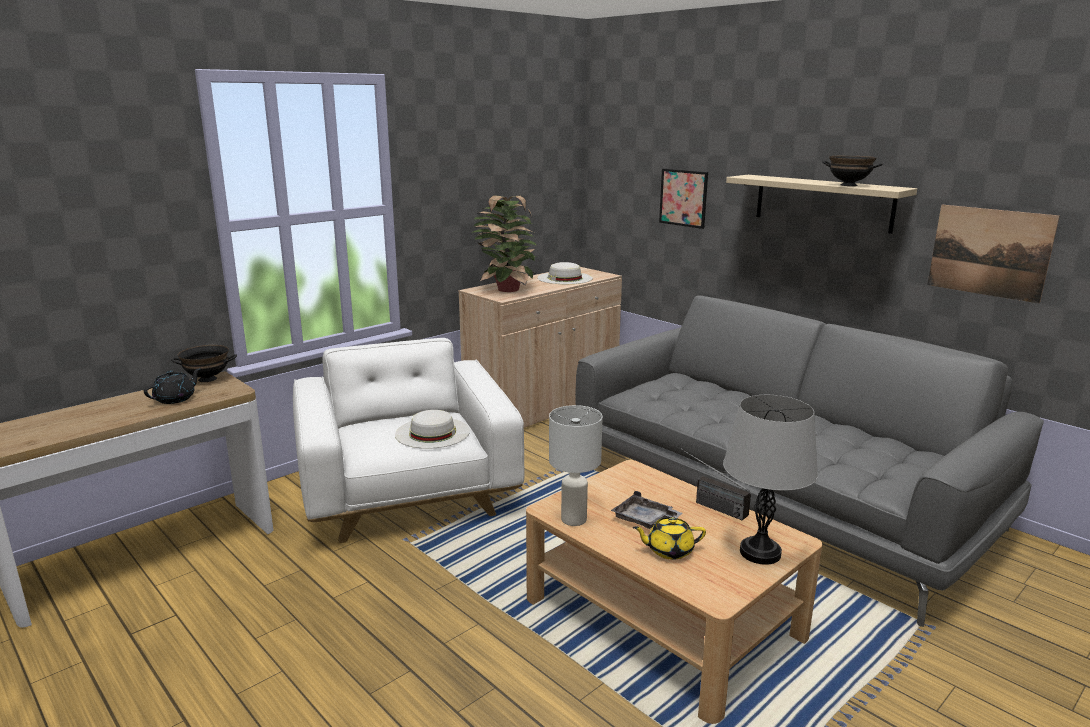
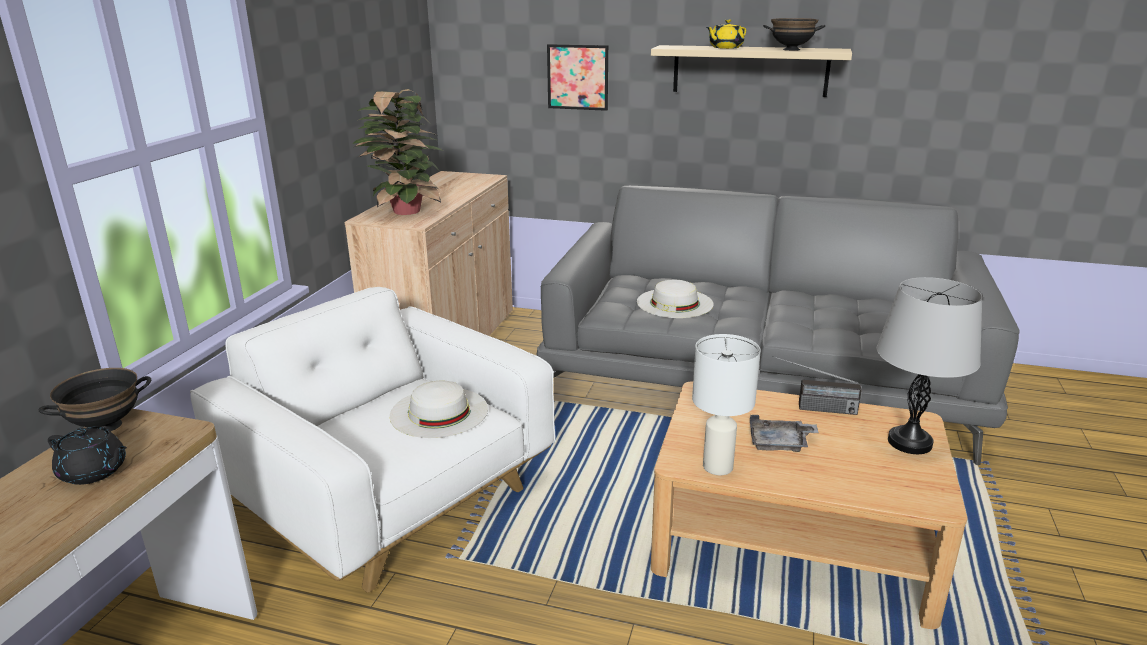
camera: 30 degrees left, 5 degrees up
black teapot [144,368,201,404] -> black teapot turned 105 degrees clockwise [48,427,127,485]
white hat [537,262,593,284] -> white hat moved to [637,280,713,318]
yellow teapot [633,517,706,560] -> yellow teapot moved to [707,19,746,49]
picture [927,205,1060,303] -> none

